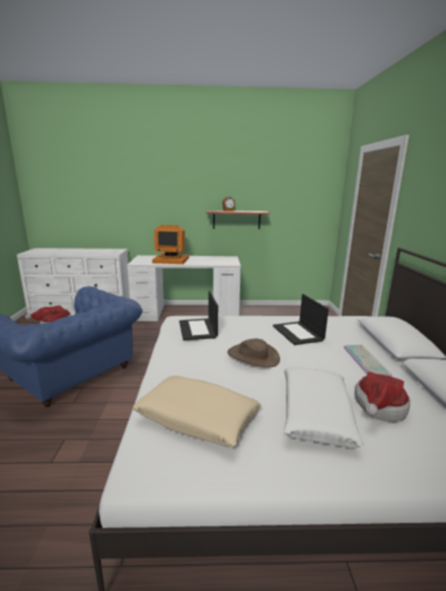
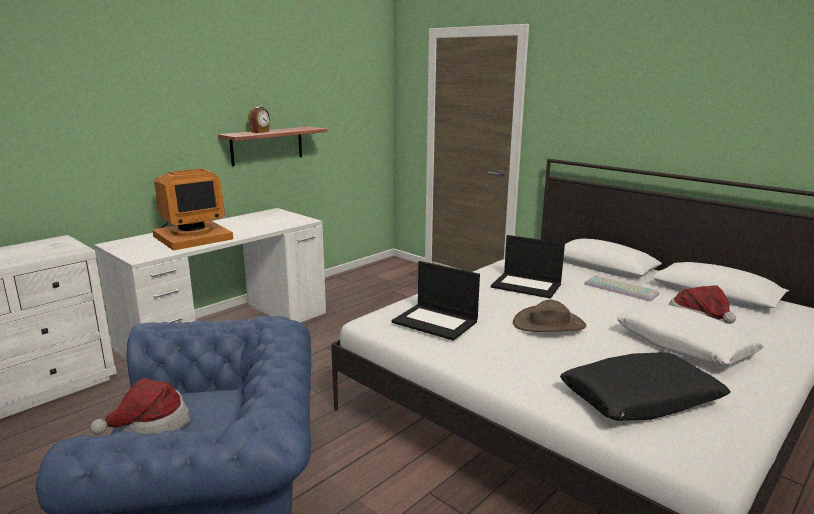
camera: 45 degrees left, 0 degrees up
beige pillow [133,376,261,447] -> black pillow [560,352,731,421]

